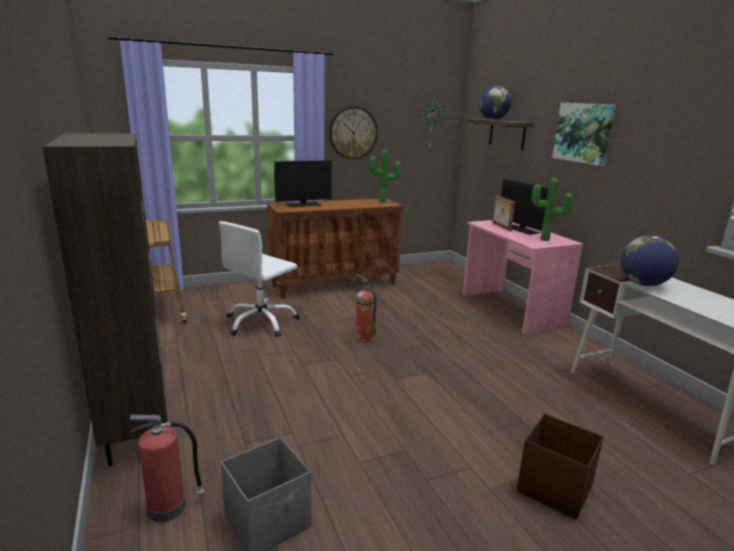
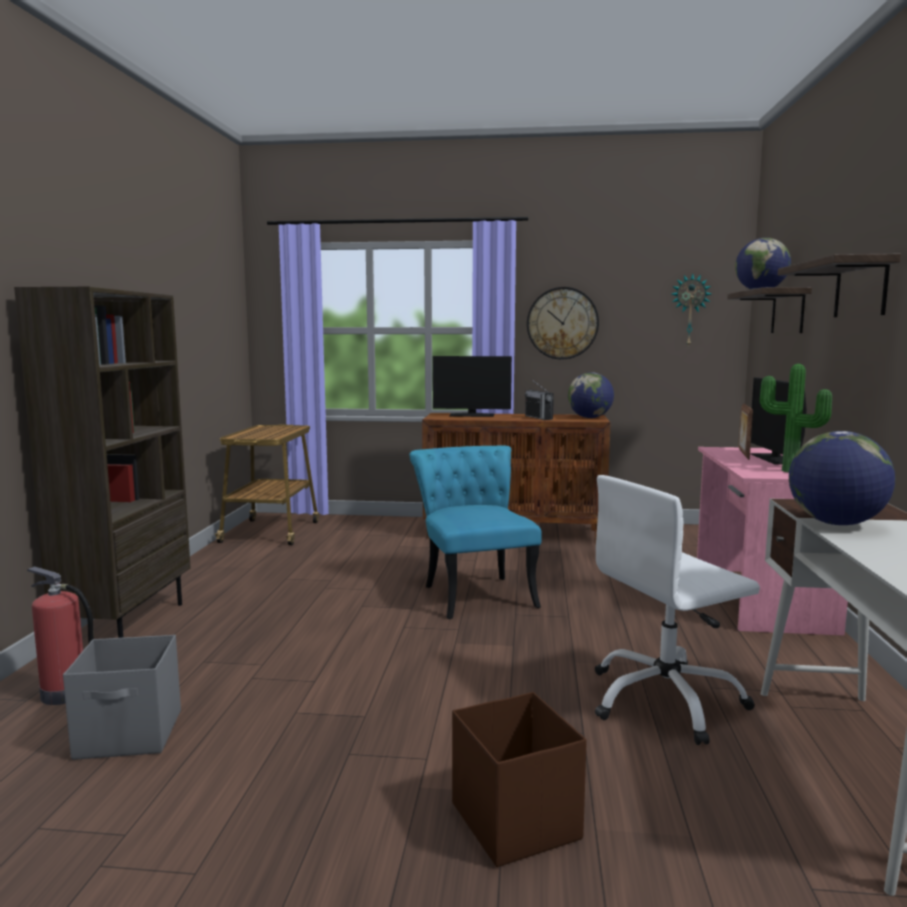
camera: 30 degrees right, 10 degrees down
white office chair [219,221,300,337] -> white office chair moved to [595,475,760,745]
fire extinguisher [353,274,376,343] -> turquoise chair [409,445,542,619]
potted plant [369,149,401,203] -> globe [568,372,614,418]
picture [552,103,616,166] -> shelf [778,254,901,317]
none -> radio [525,379,554,420]

